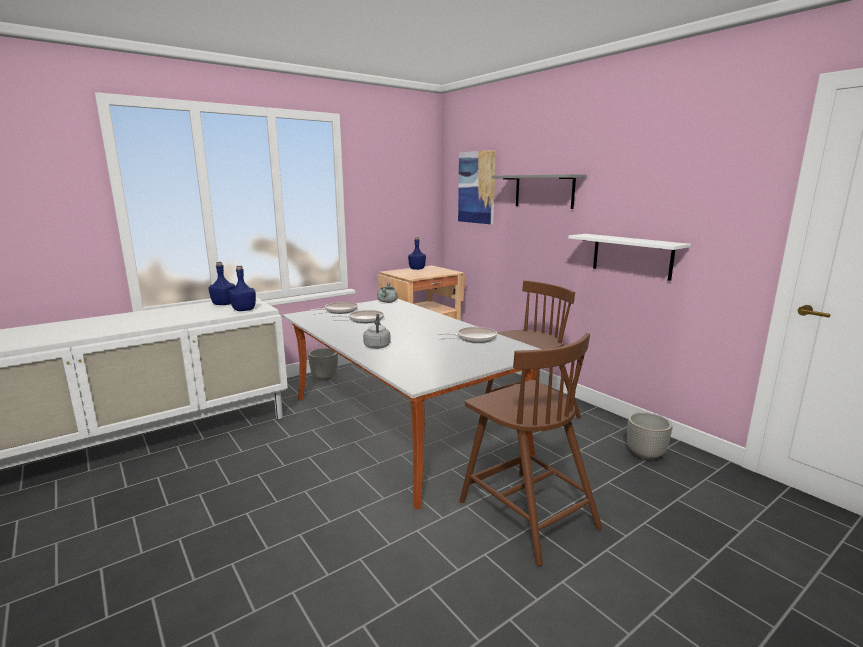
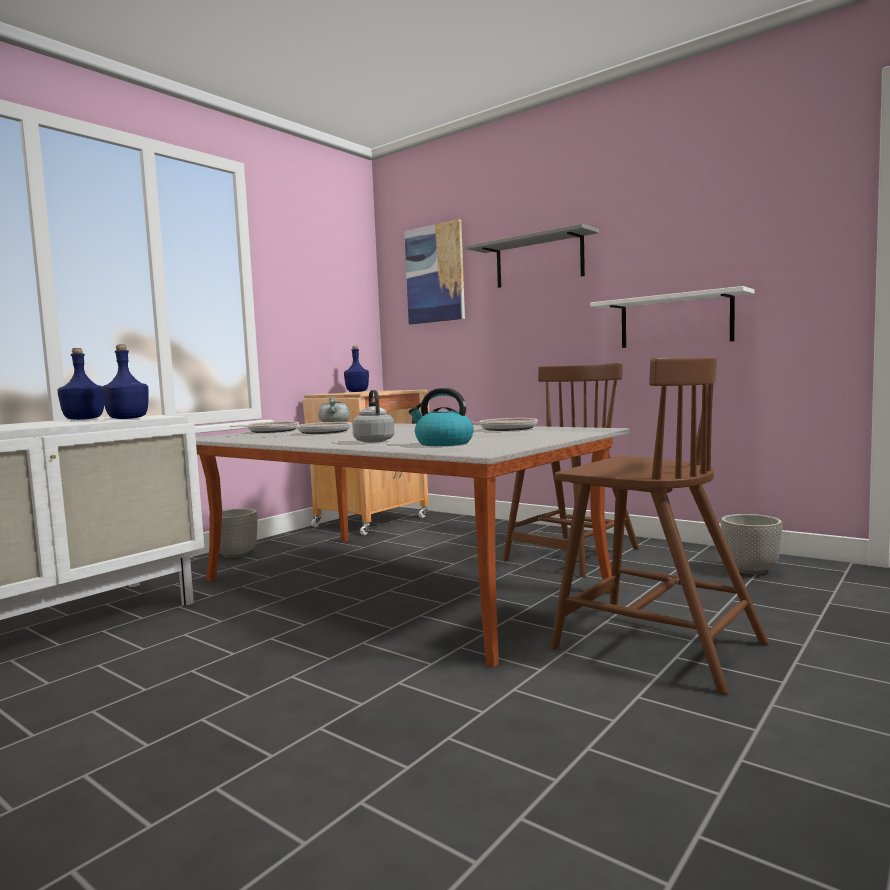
camera: 15 degrees left, 10 degrees down
none -> kettle [409,388,473,446]

